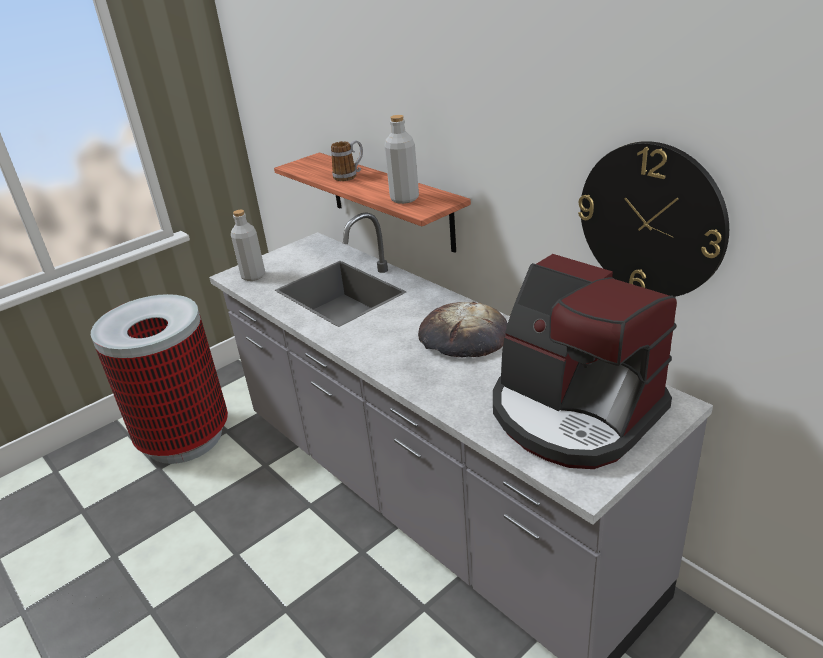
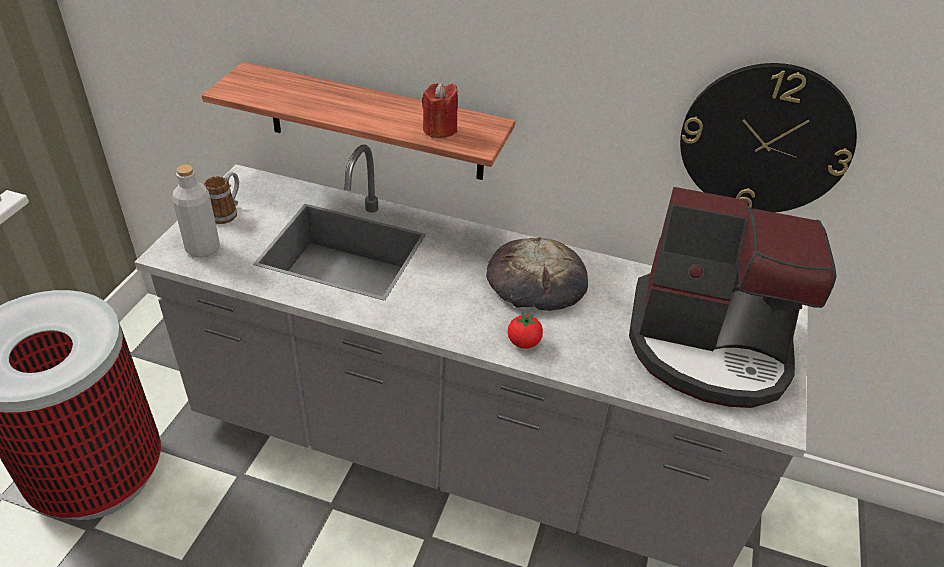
camera: 35 degrees left, 10 degrees up
mug [331,140,363,181] -> mug moved to [204,172,239,224]
grey bottle [384,115,419,204] -> red candle [422,82,458,138]
none -> tomato [508,313,543,349]

